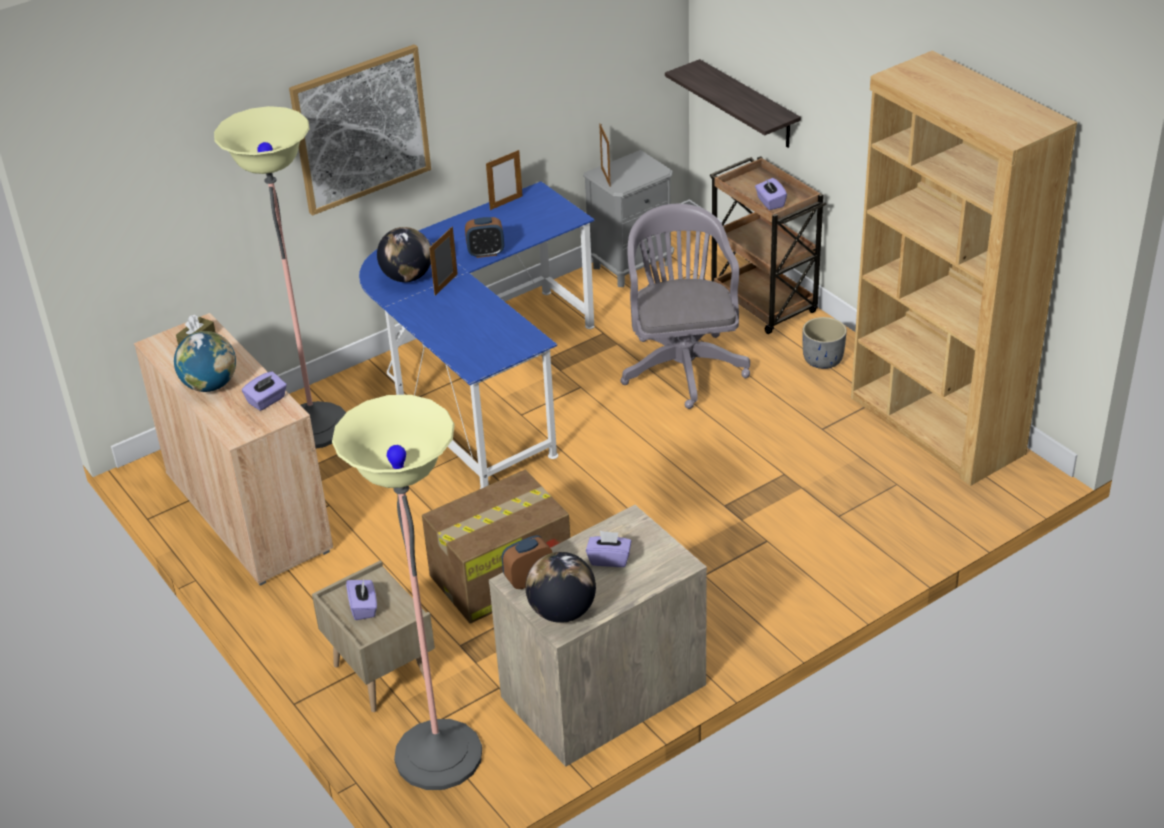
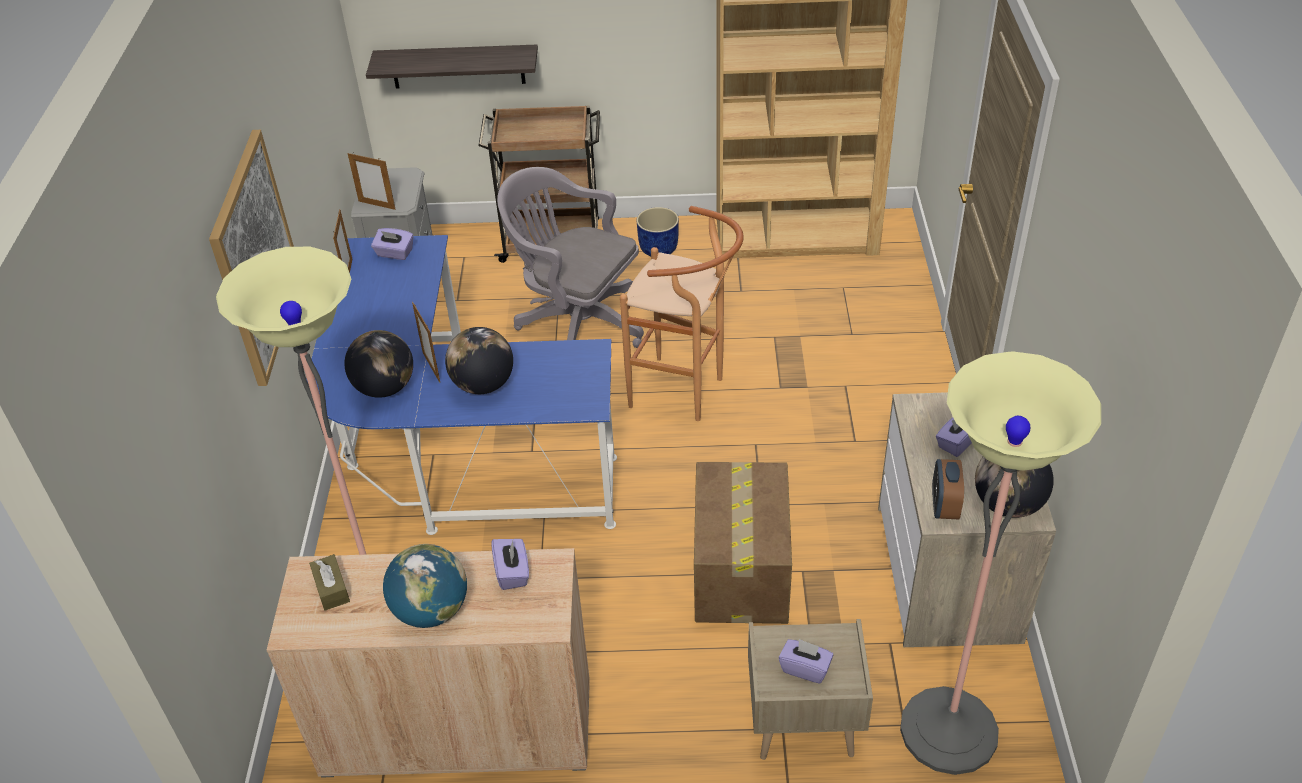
camera: 55 degrees left, 5 degrees up
alarm clock [465,217,504,258] -> none
purple tissue box [755,178,787,210] -> purple tissue box moved to [371,228,413,260]
grey planter [803,317,847,369] -> blue planter [636,207,679,256]
none -> globe [445,327,513,394]
none -> brown stool [620,206,744,421]

